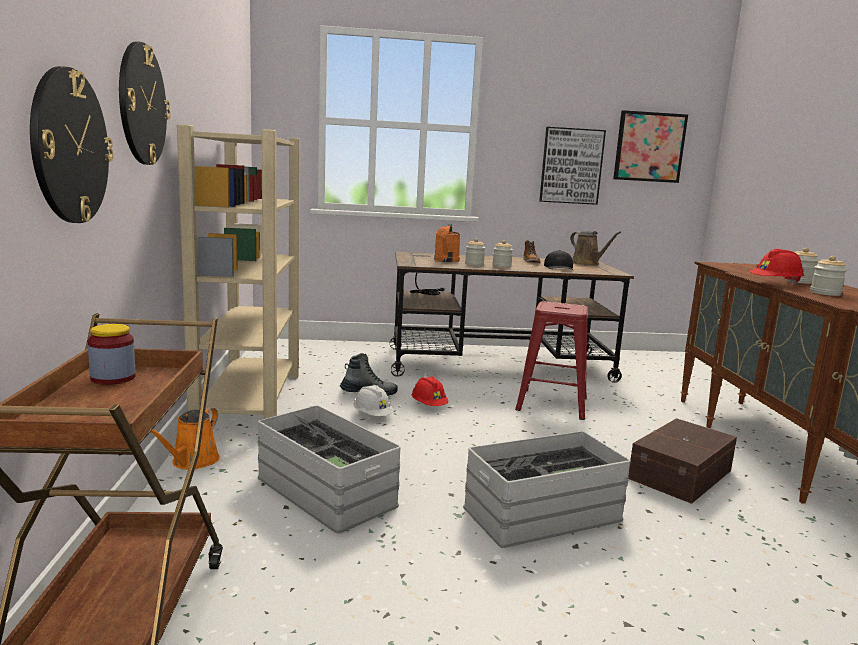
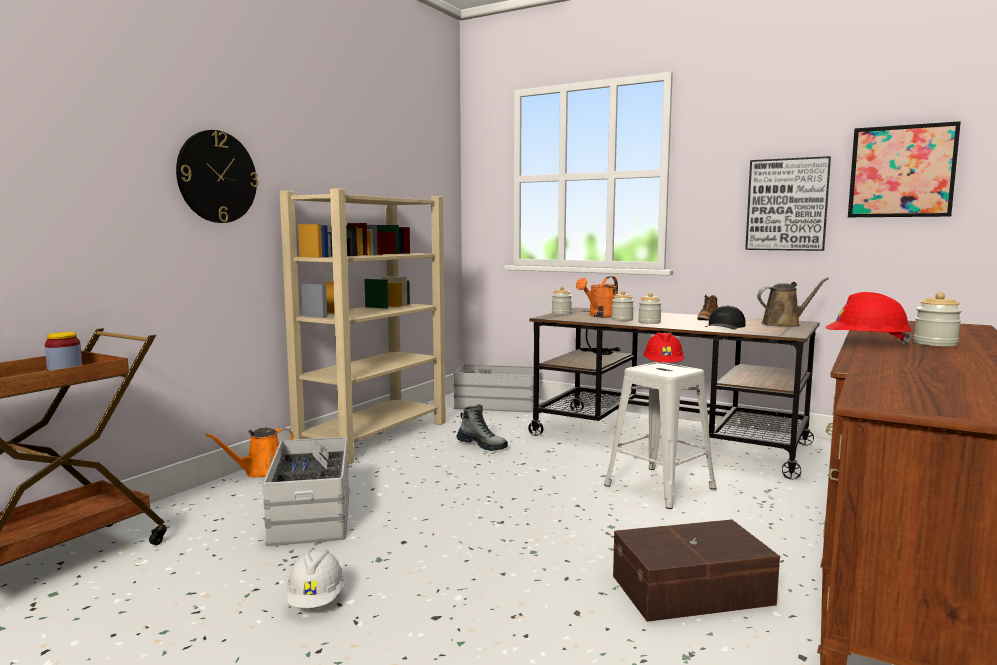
camera: 35 degrees right, 5 degrees down
wall clock [30,66,113,223] -> none
white hard hat [354,385,394,416] -> white hard hat moved to [286,550,345,608]
red hard hat [412,377,449,406] -> red hard hat moved to [643,332,684,363]
grey storage box [463,431,630,548] -> grey storage box moved to [454,364,534,413]
red stool [515,301,588,420] -> white stool [604,362,716,509]
brown watering can [570,231,621,266] -> brown watering can turned 105 degrees counterclockwise [757,278,829,327]
jar [810,256,847,296] -> jar moved to [552,287,572,315]

